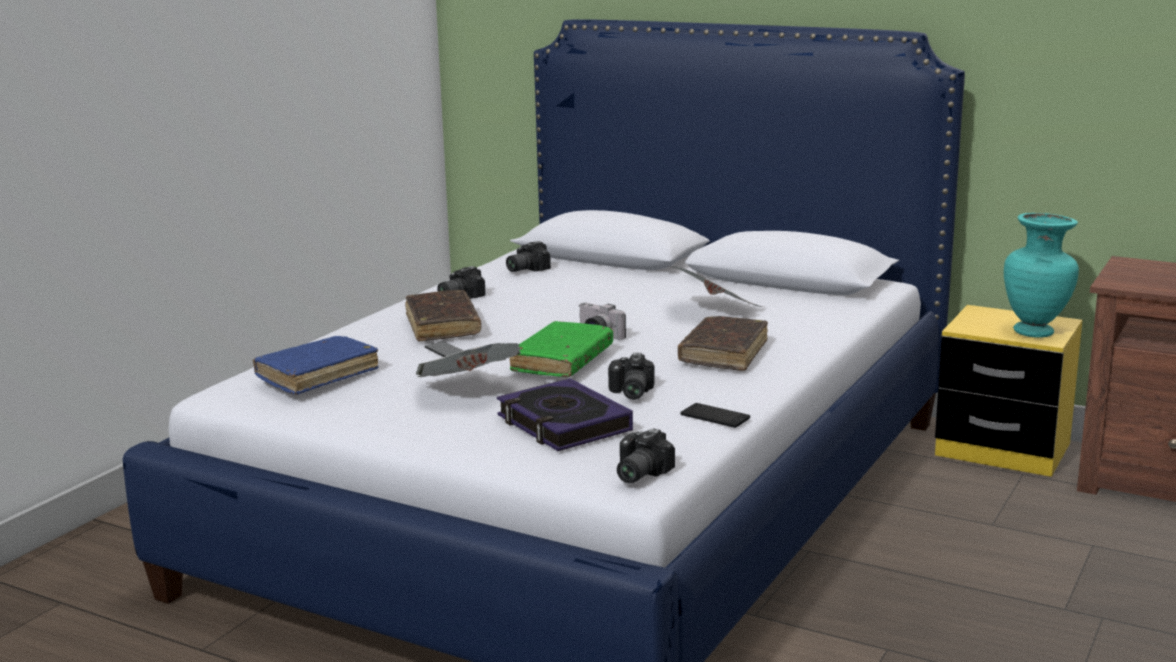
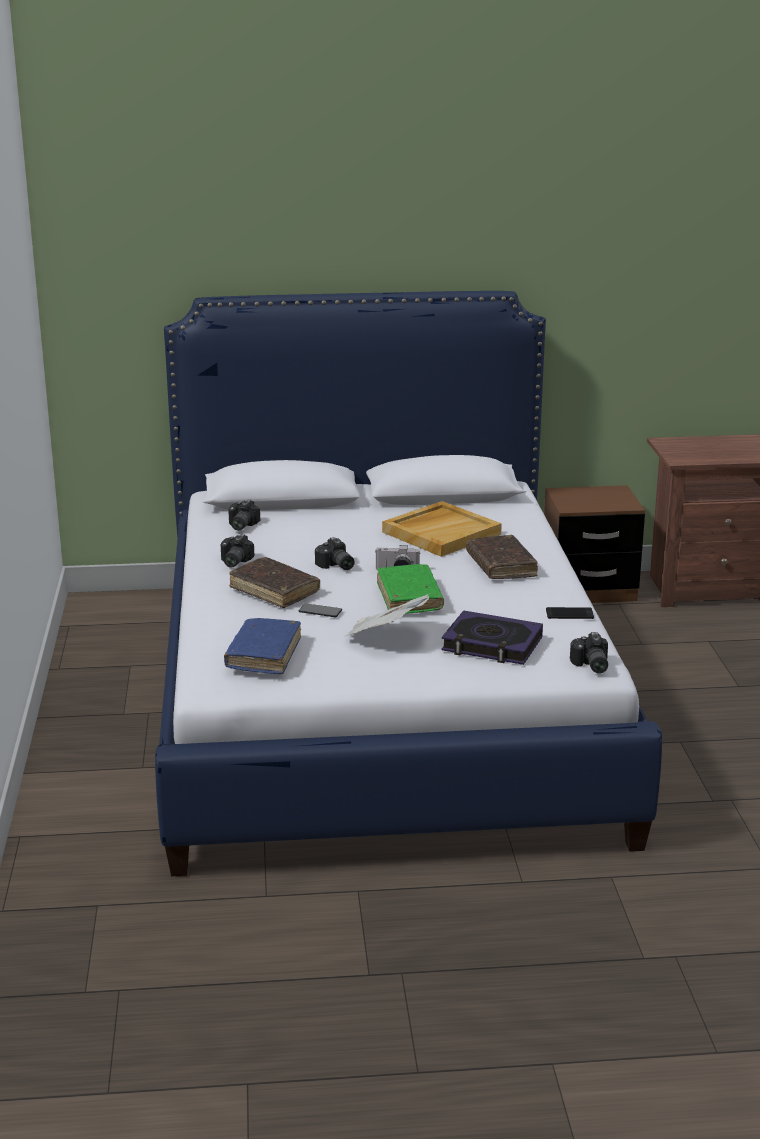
camera: 35 degrees left, 5 degrees up
camera [608,353,655,400] -> camera moved to [315,537,355,570]
newspaper [668,266,762,307] -> beige tray [382,501,502,557]
yellow nightstand [935,305,1082,477] -> brown nightstand [544,485,645,603]
turquoise vase [1004,213,1079,338] -> none

